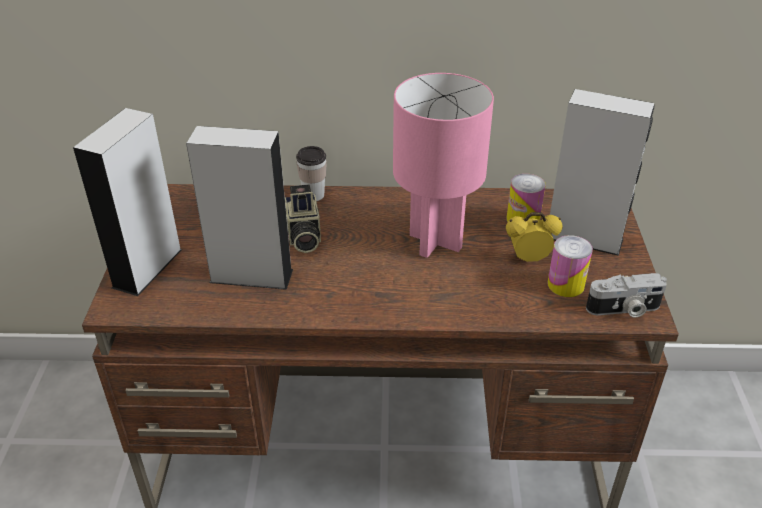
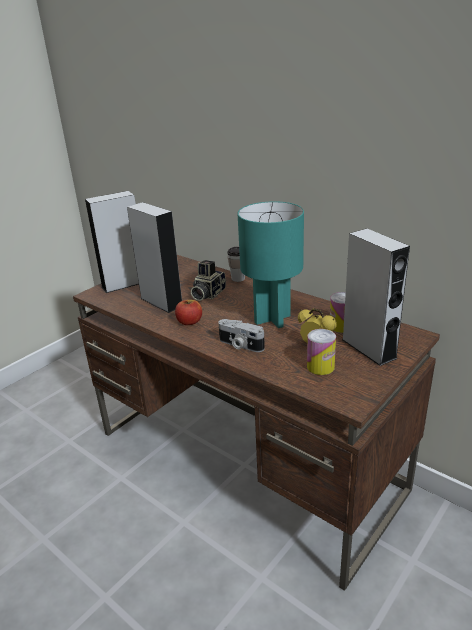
camera: 40 degrees right, 10 degrees down
pink table lamp [393,73,494,258] -> turquoise table lamp [238,201,304,328]
camera [586,273,667,317] -> camera moved to [218,319,265,352]
none -> apple [175,300,202,325]

